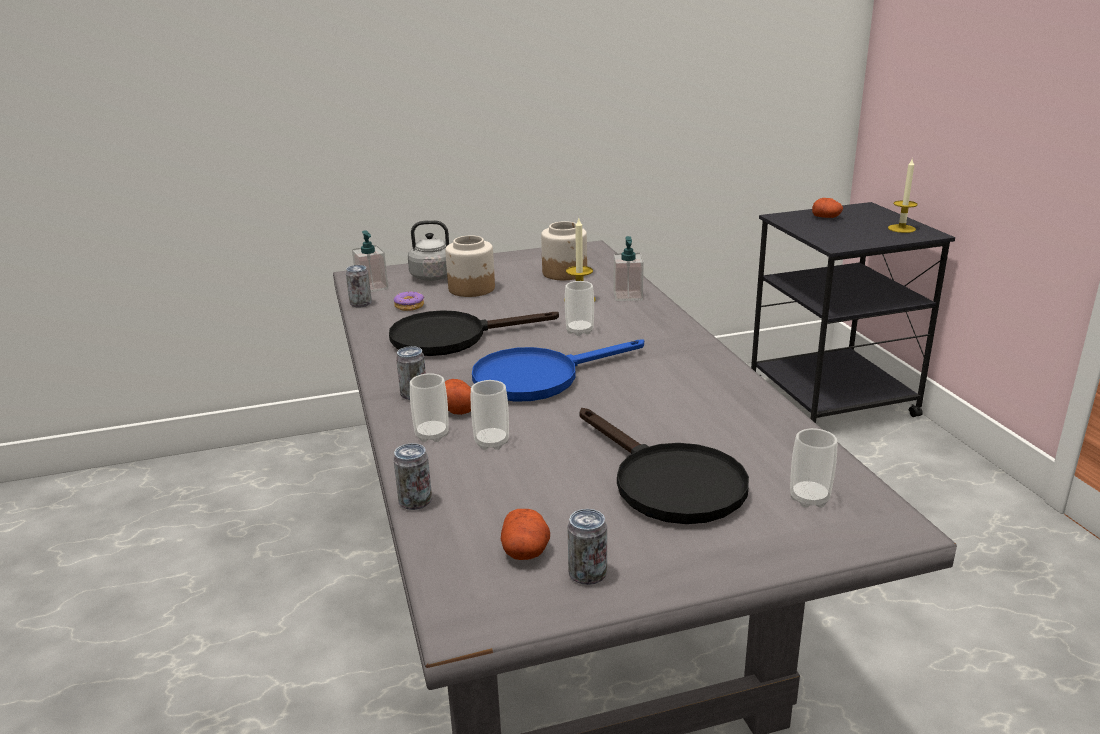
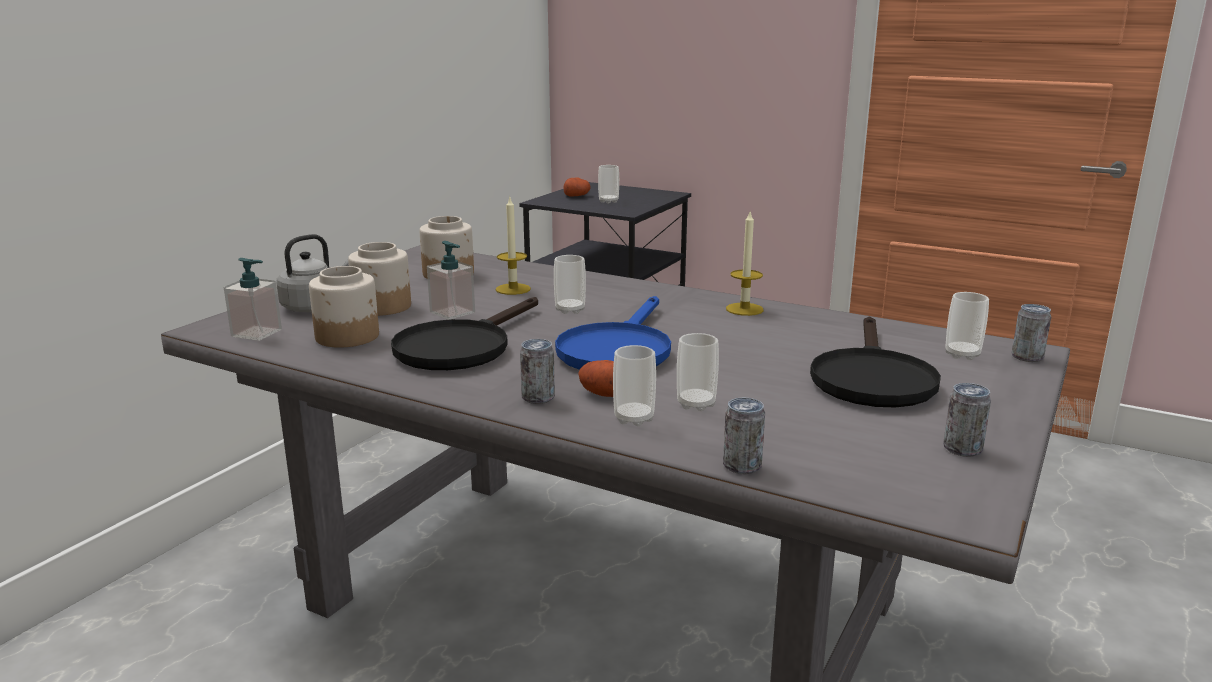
camera: 45 degrees left, 5 degrees down
can [346,265,372,308] -> can moved to [1012,304,1051,362]
donut [394,291,424,311] -> jar [309,266,379,348]
potato [501,509,550,560] -> none
black frying pan [579,408,749,524] -> black frying pan turned 90 degrees clockwise [810,317,941,408]
soap dispenser [614,236,644,301] -> soap dispenser moved to [427,241,475,320]
candle [888,159,918,233] -> candle moved to [726,212,764,316]
none -> cup [598,165,619,203]

